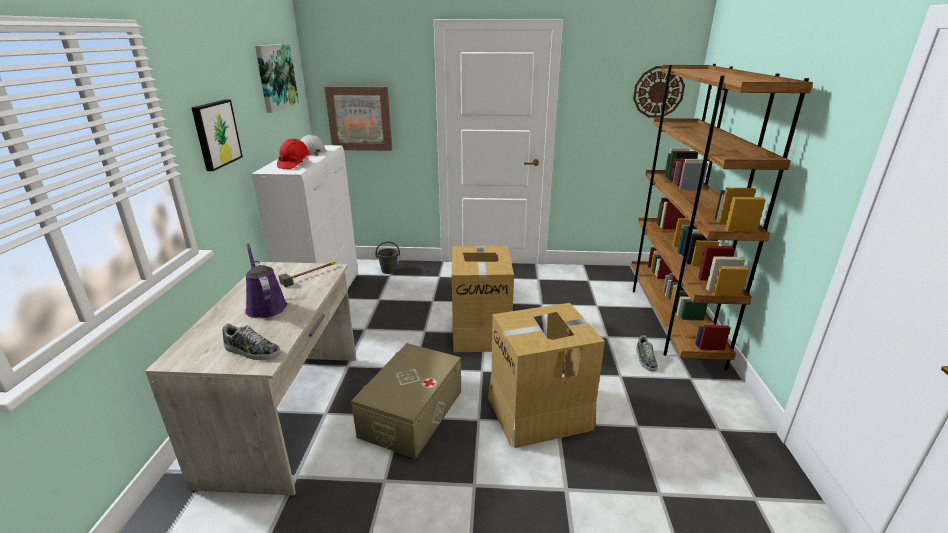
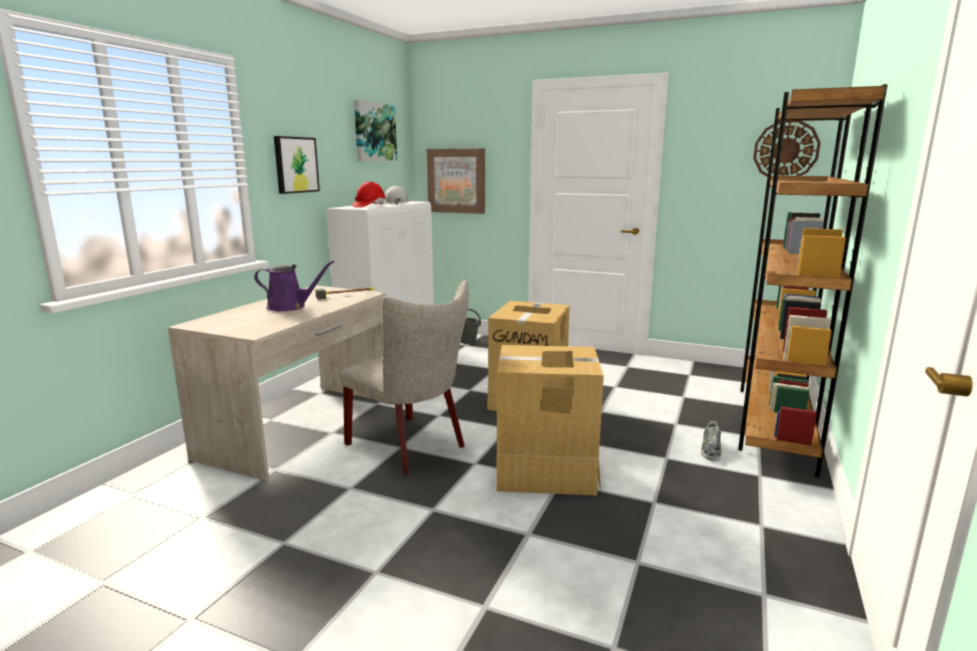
camera: 20 degrees right, 10 degrees down
shoe [222,323,281,360] -> none
purple watering can [245,243,287,318] -> purple watering can turned 105 degrees clockwise [254,261,334,311]
beige storage box [351,343,461,459] -> beige chair [340,280,469,475]

